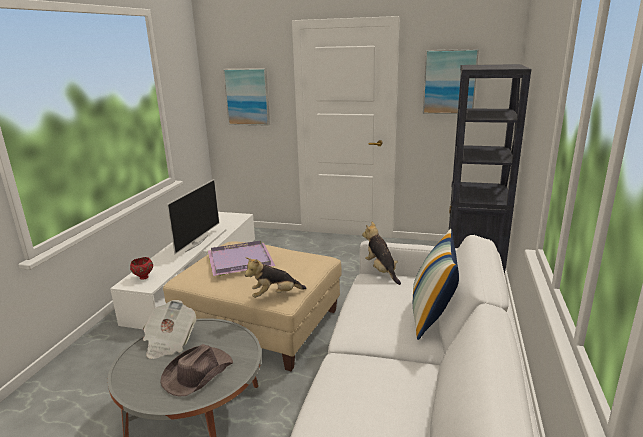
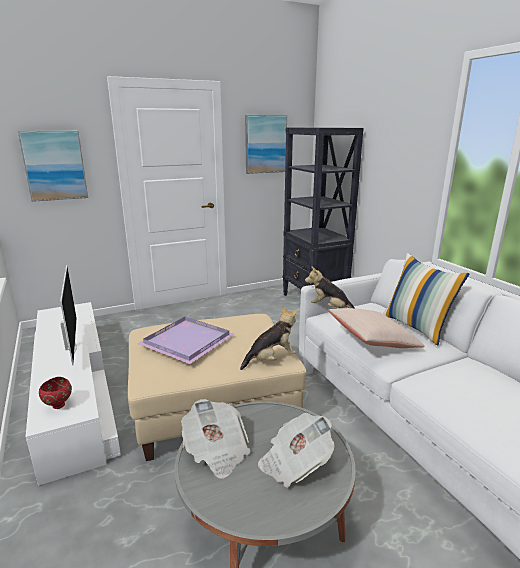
camera: 40 degrees left, 0 degrees up
brown hat [160,344,233,396] -> newspaper [258,413,334,488]
plush toy [244,257,306,298] -> plush toy turned 150 degrees counterclockwise [240,306,297,370]
none -> beige pillow [328,308,424,348]

